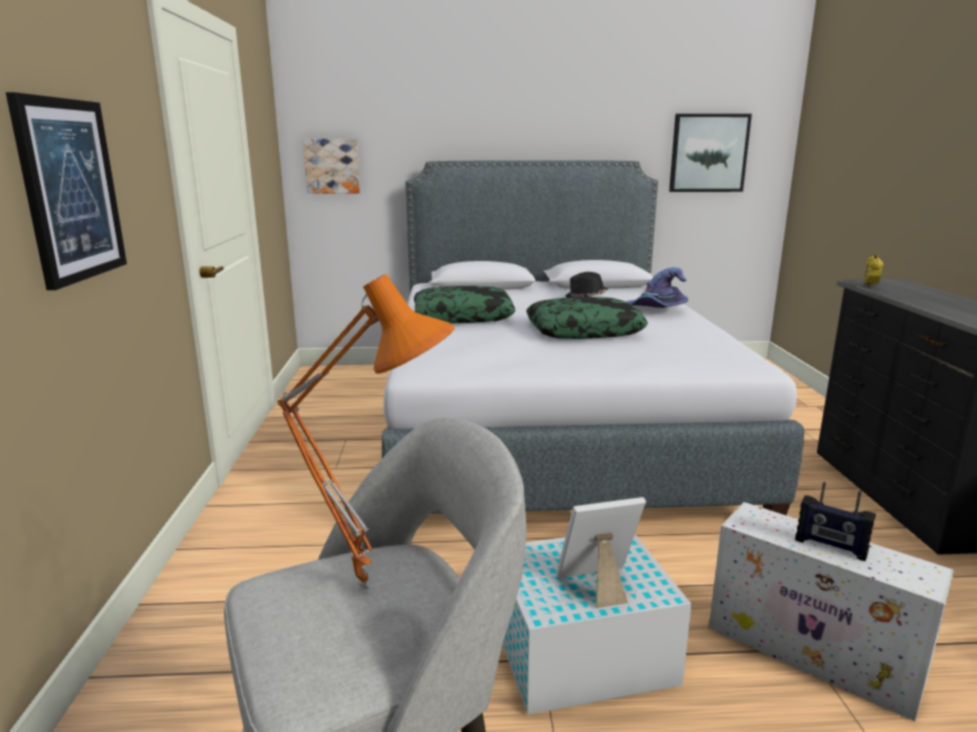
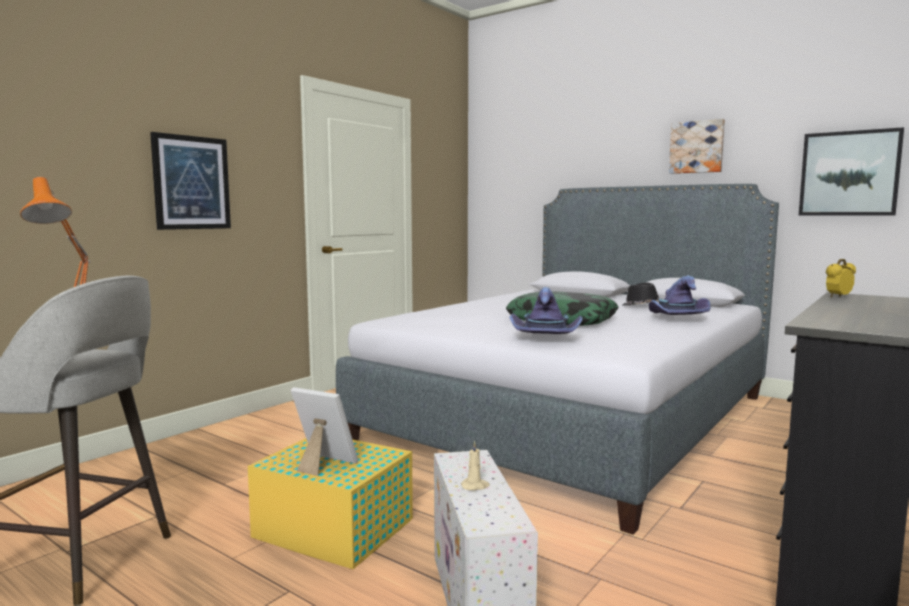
camera: 40 degrees right, 10 degrees down
picture [303,139,360,194] -> picture moved to [669,119,725,174]
pillow [414,286,515,324] -> none
white storage box [502,534,692,715] -> yellow storage box [248,438,413,569]
radio [795,482,876,561] -> beige candle [461,441,490,490]
none -> purple hat [509,287,583,334]

